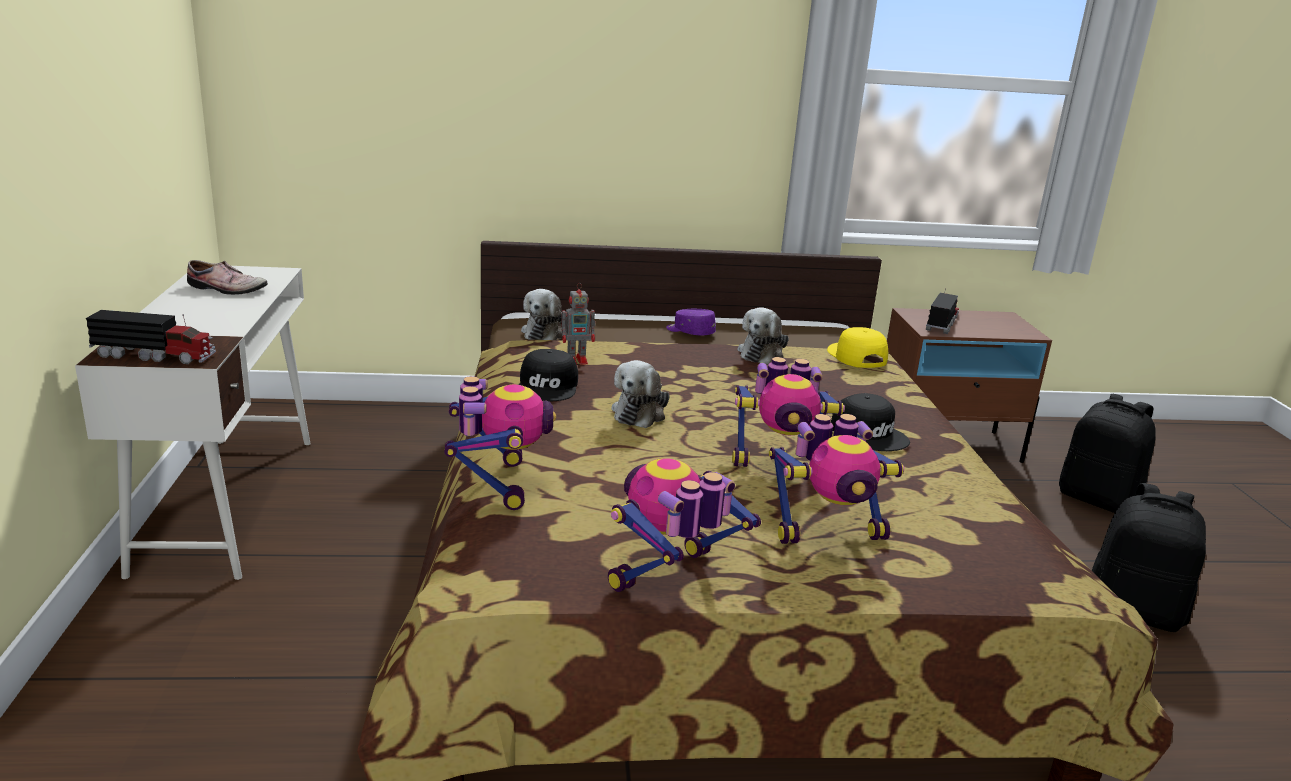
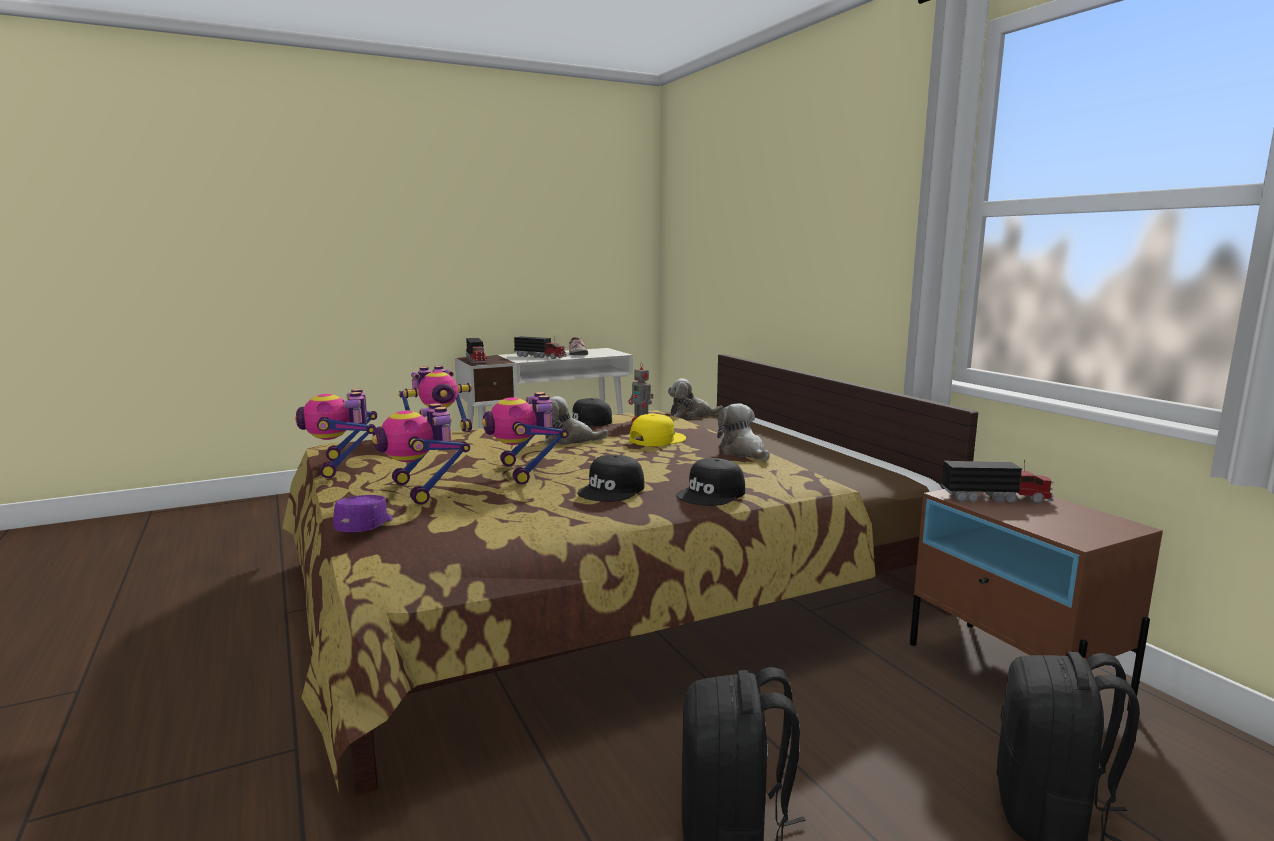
camera: 70 degrees right, 10 degrees down
toy robot [608,458,761,592] -> toy robot turned 135 degrees counterclockwise [295,389,377,478]
purple cap [666,309,716,335] -> purple cap moved to [333,495,393,532]
plush toy [738,308,789,365] -> plush toy turned 60 degrees clockwise [717,403,770,460]
yellow cap [827,327,888,368] -> yellow cap moved to [630,414,686,446]
none -> toy truck [514,336,567,359]
none -> black cap [676,458,745,506]

